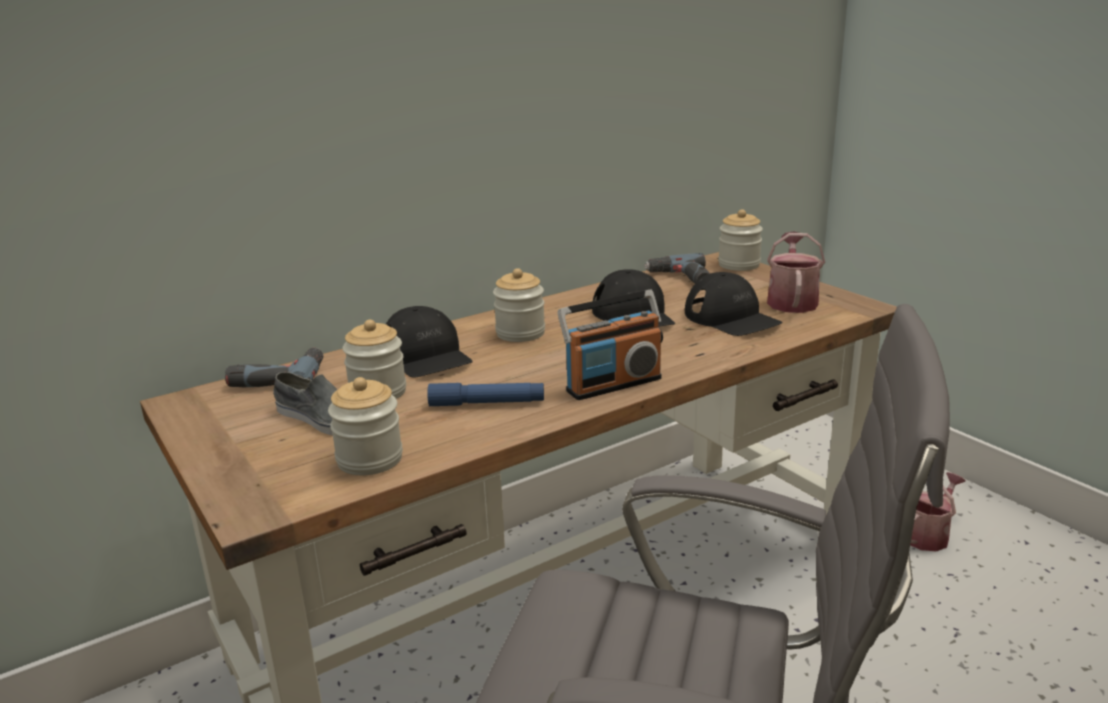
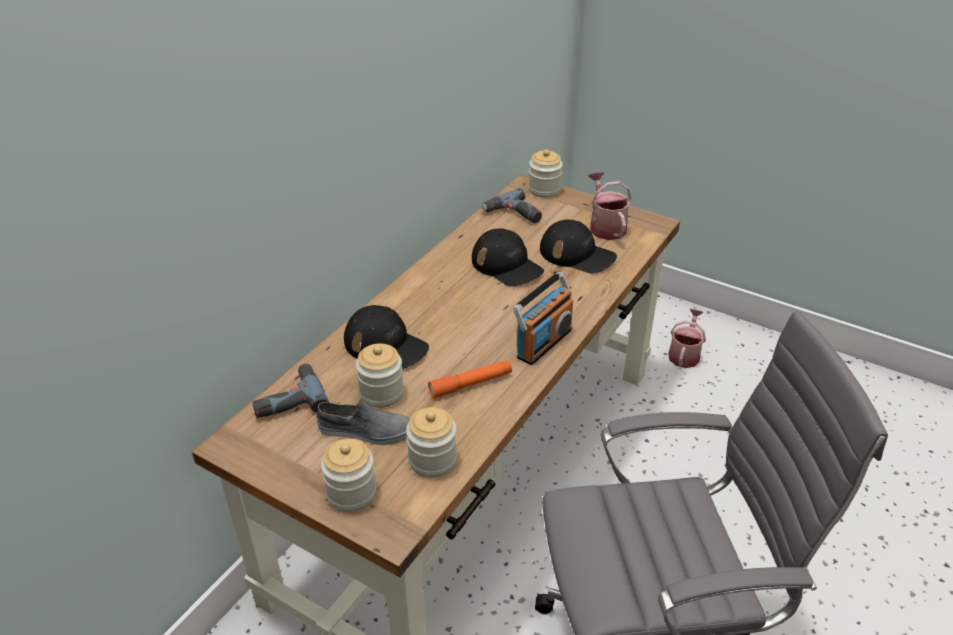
camera: 25 degrees left, 15 degrees up
blue flashlight [427,383,544,406] -> orange flashlight [428,360,512,398]
jar [493,268,545,342] -> jar moved to [321,438,376,512]

